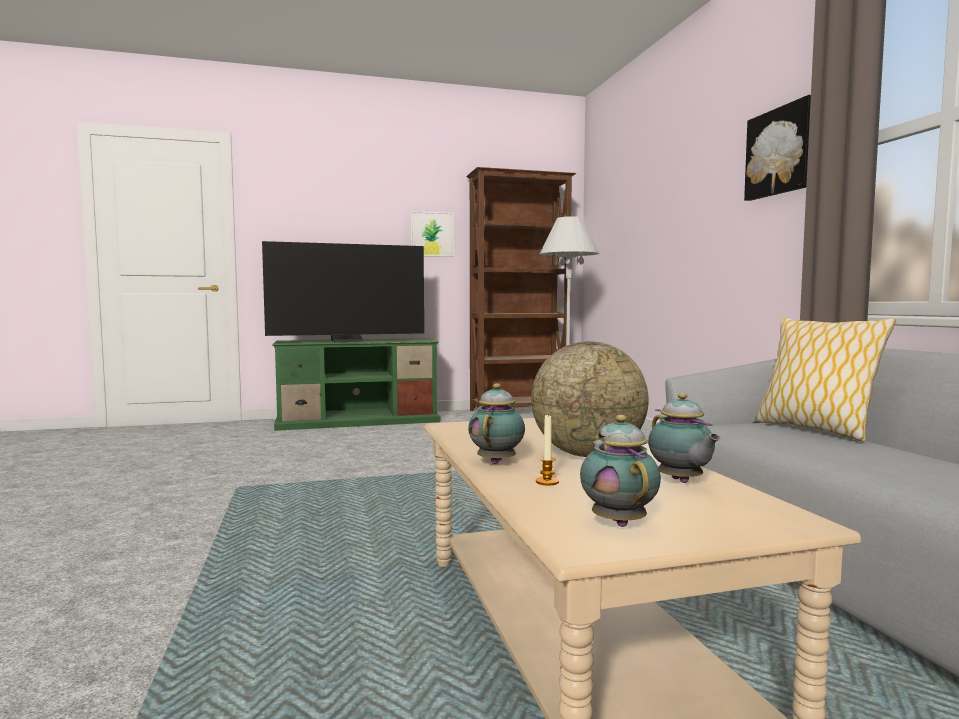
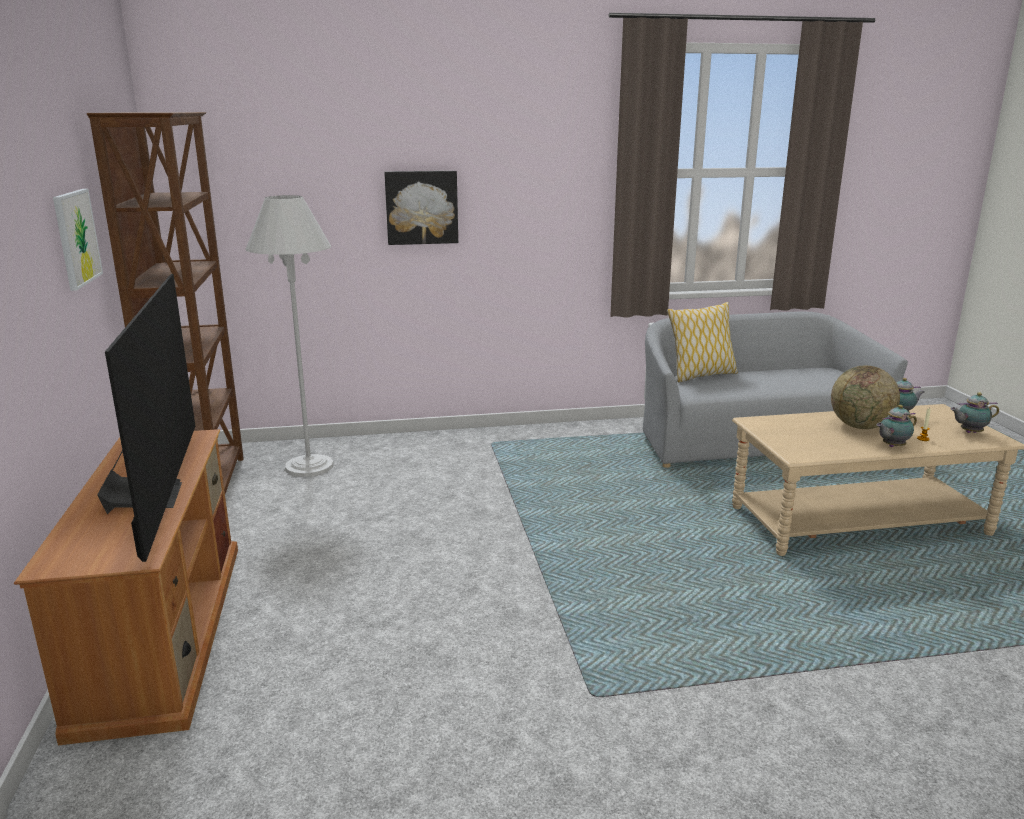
camera: 85 degrees left, 15 degrees up
green tv stand [272,338,440,431] -> brown tv stand [14,429,238,745]
teapot [468,384,525,464] -> teapot turned 45 degrees counterclockwise [876,405,917,447]
picture [744,95,811,201] -> picture moved to [384,171,458,245]

